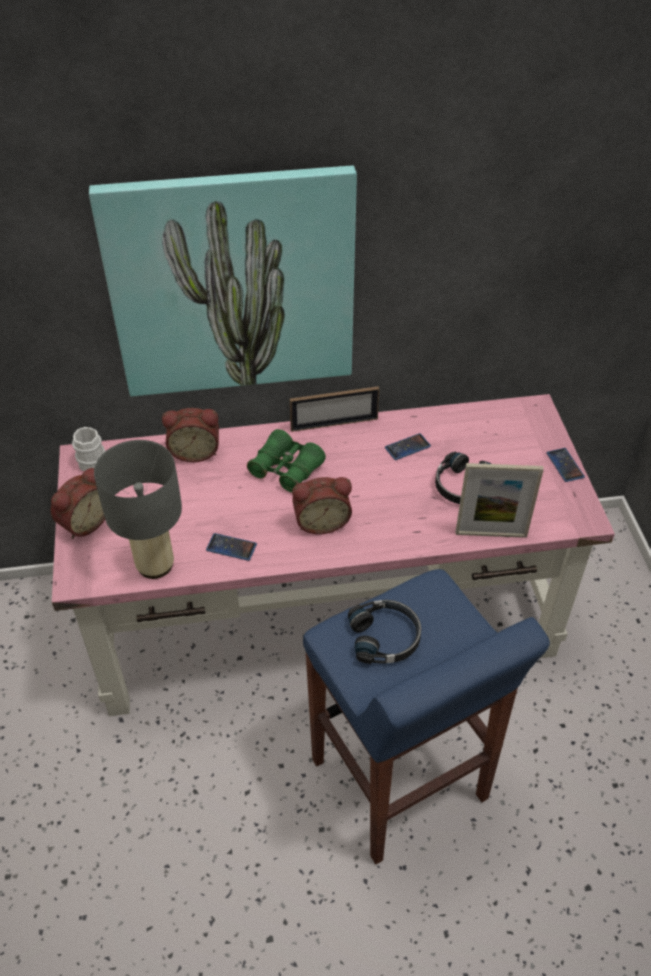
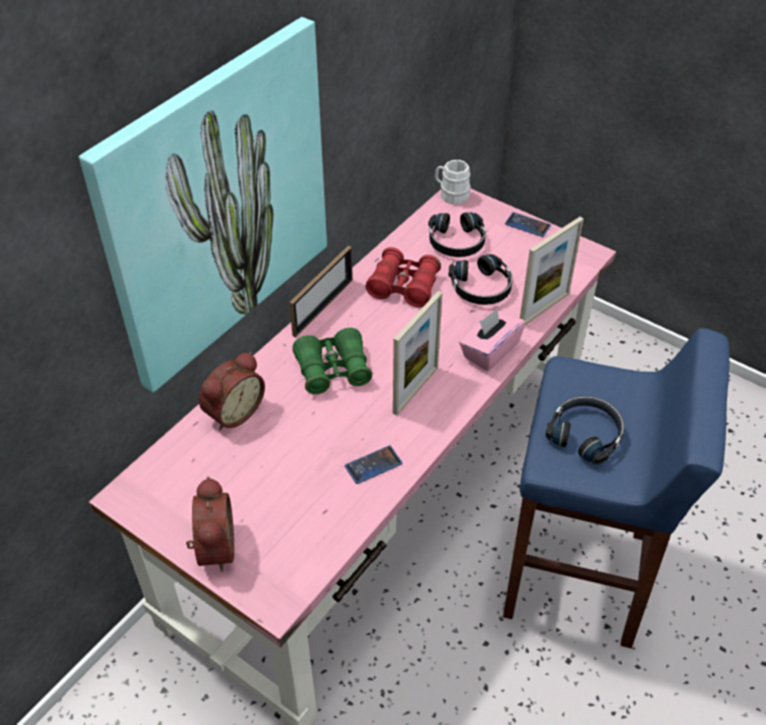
camera: 45 degrees left, 0 degrees up
white mug [72,427,105,471] -> white mug moved to [435,160,471,204]
grey table lamp [94,440,182,579] -> none
alarm clock [292,477,352,534] -> picture frame [393,291,443,415]
phone [385,433,431,460] -> red binoculars [366,247,441,307]
none -> black headphones [428,212,486,257]
none -> pink tissue box [459,308,525,371]

